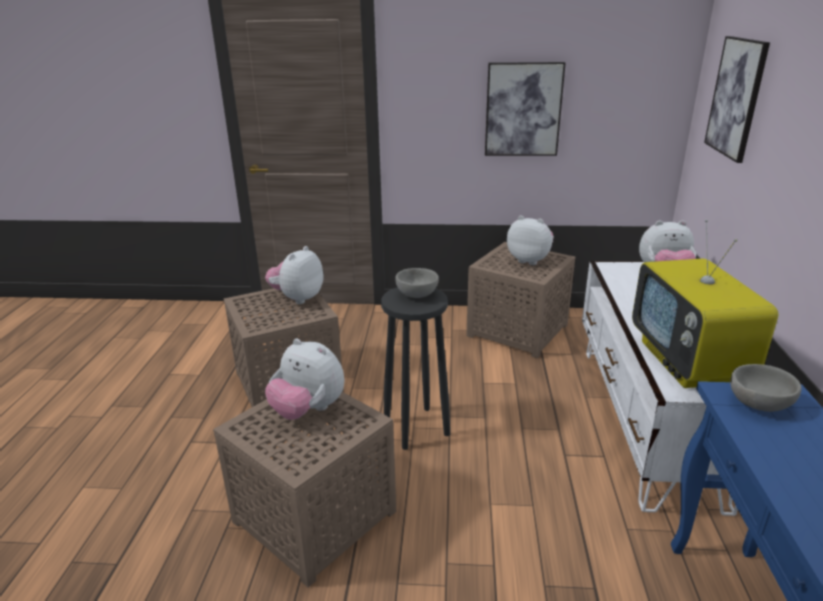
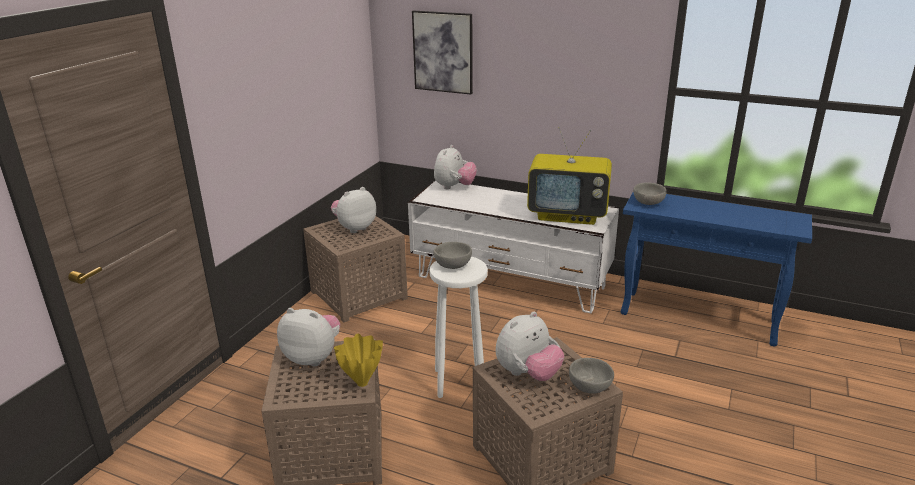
camera: 70 degrees left, 0 degrees up
plush toy [265,246,324,304] -> plush toy turned 150 degrees clockwise [277,308,340,367]
black stool [381,287,450,450] -> white stool [429,256,488,398]
picture [485,62,566,156] -> none
none -> yellow vase [334,334,383,387]
none -> grey bowl [569,358,614,394]

